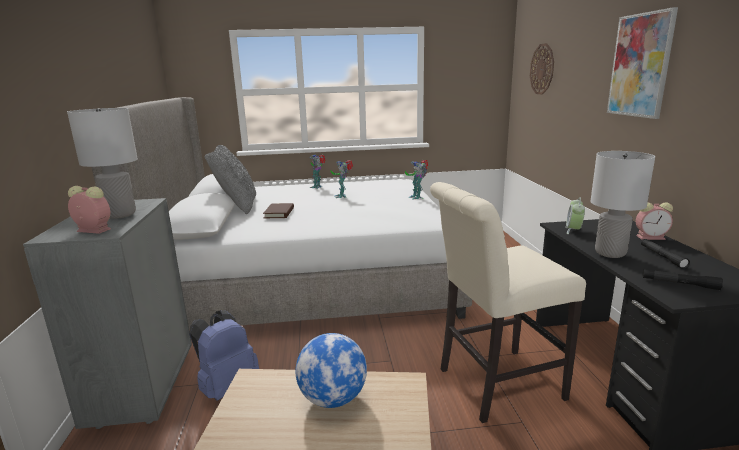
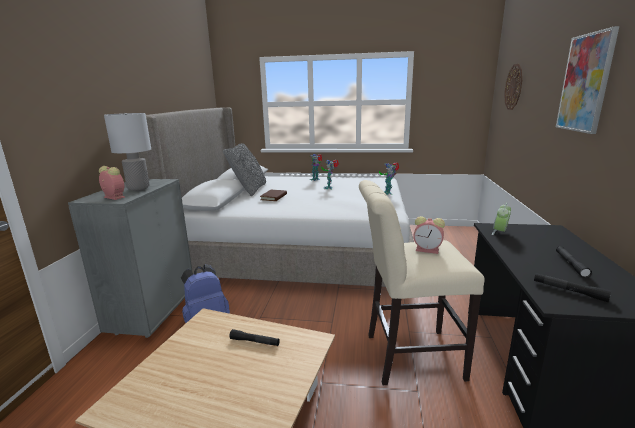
camera: 15 degrees right, 0 degrees up
globe [296,333,367,408] -> black flashlight [229,329,280,346]
grey table lamp [590,151,655,258] -> none
alarm clock [636,202,673,240] -> alarm clock moved to [413,216,445,254]

